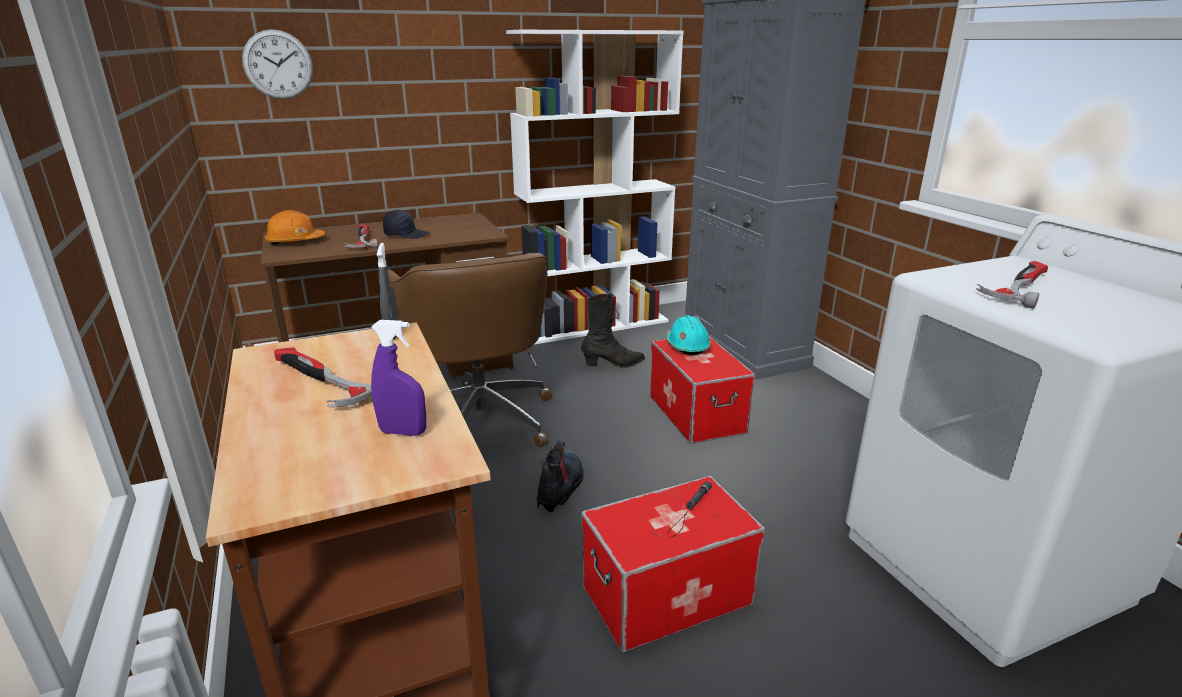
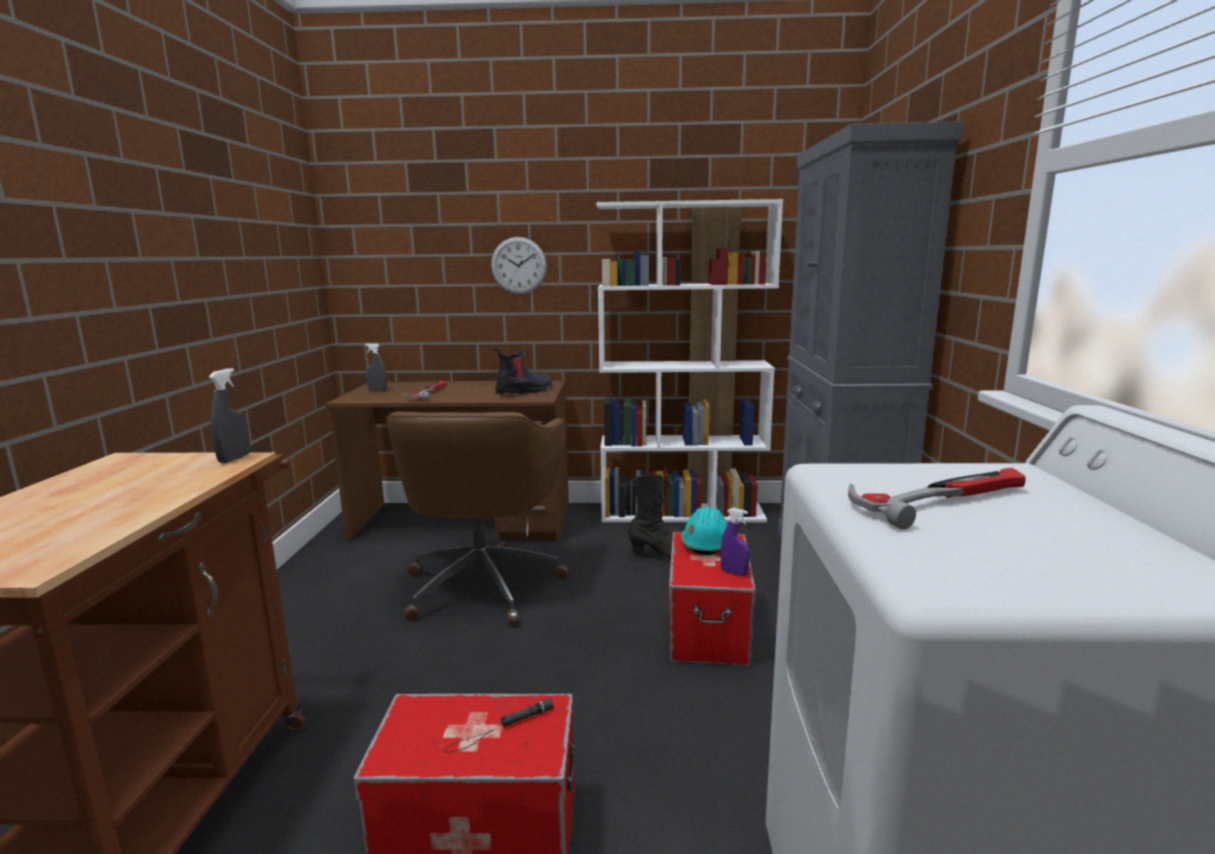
camera: 25 degrees right, 10 degrees down
wall clock [242,29,313,99] -> wall clock moved to [491,237,547,294]
orange hard hat [264,210,325,245] -> grey spray bottle [365,343,387,391]
hammer [274,347,372,407] -> none
purple spray bottle [371,320,426,436] -> purple spray bottle moved to [720,508,750,576]
black cap [383,210,430,239] -> none
boot [537,440,584,512] -> boot moved to [492,347,552,396]

